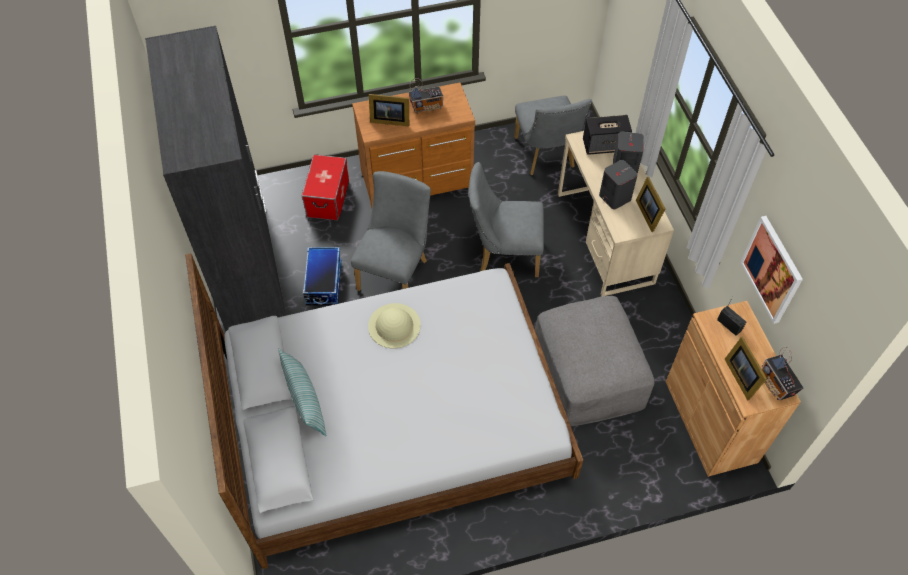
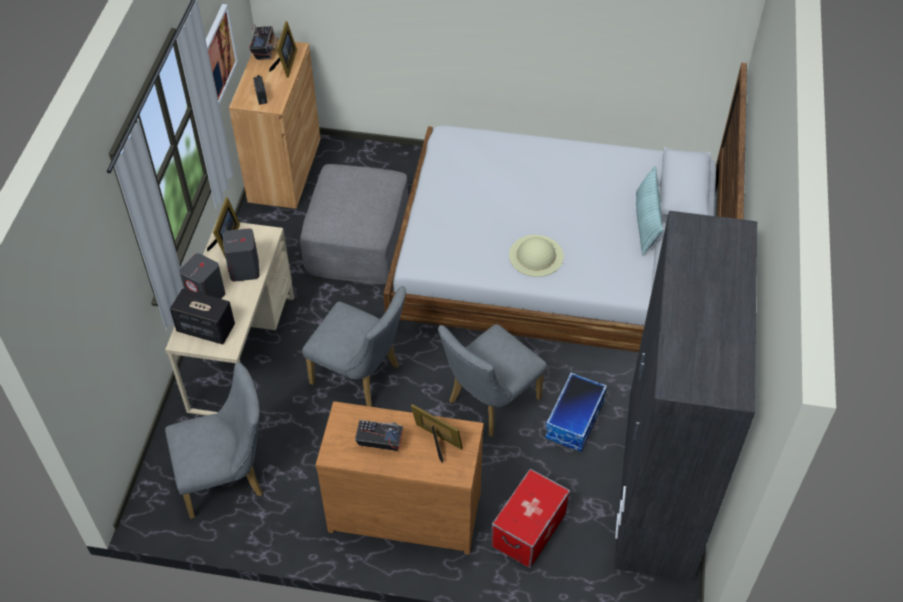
camera: 155 degrees left, 5 degrees down
grey chair [514,95,592,175] -> grey chair turned 60 degrees clockwise [165,363,263,519]

